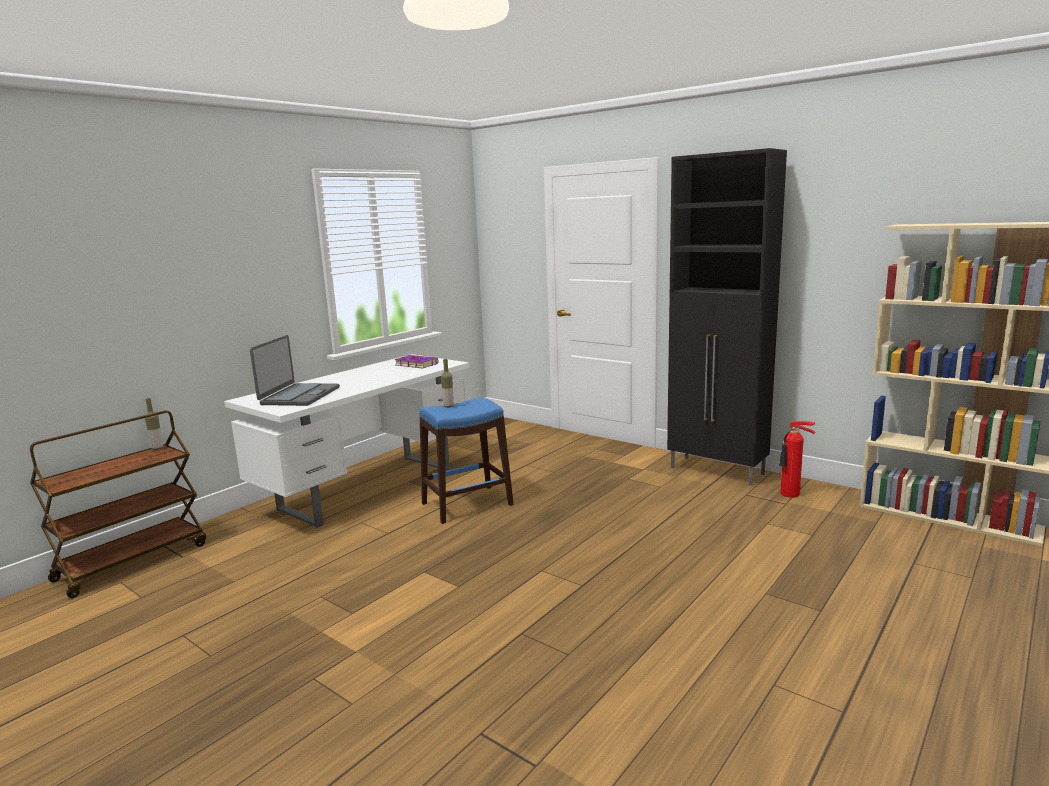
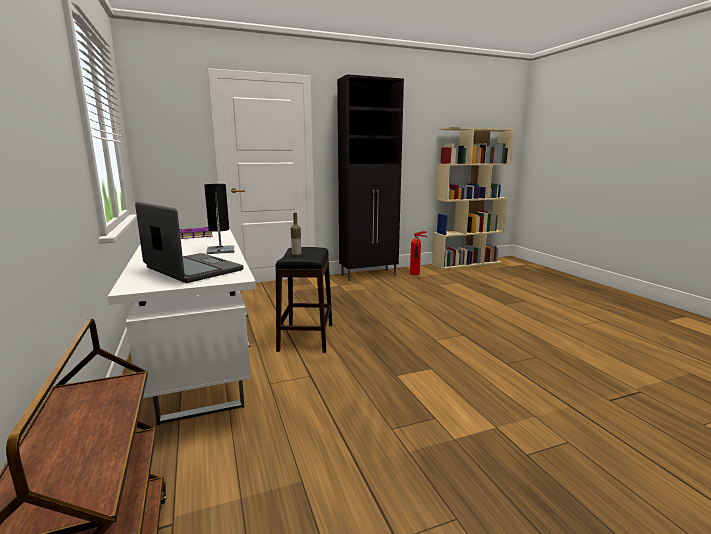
camera: 60 degrees left, 0 degrees up
bottle [145,398,163,450] -> none
blue stool [419,397,514,524] -> black stool [276,247,333,353]
none -> black table lamp [204,184,235,254]

